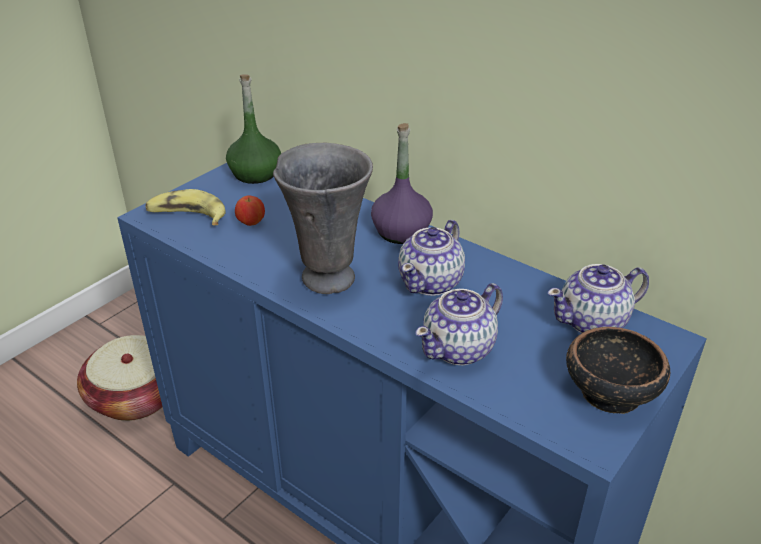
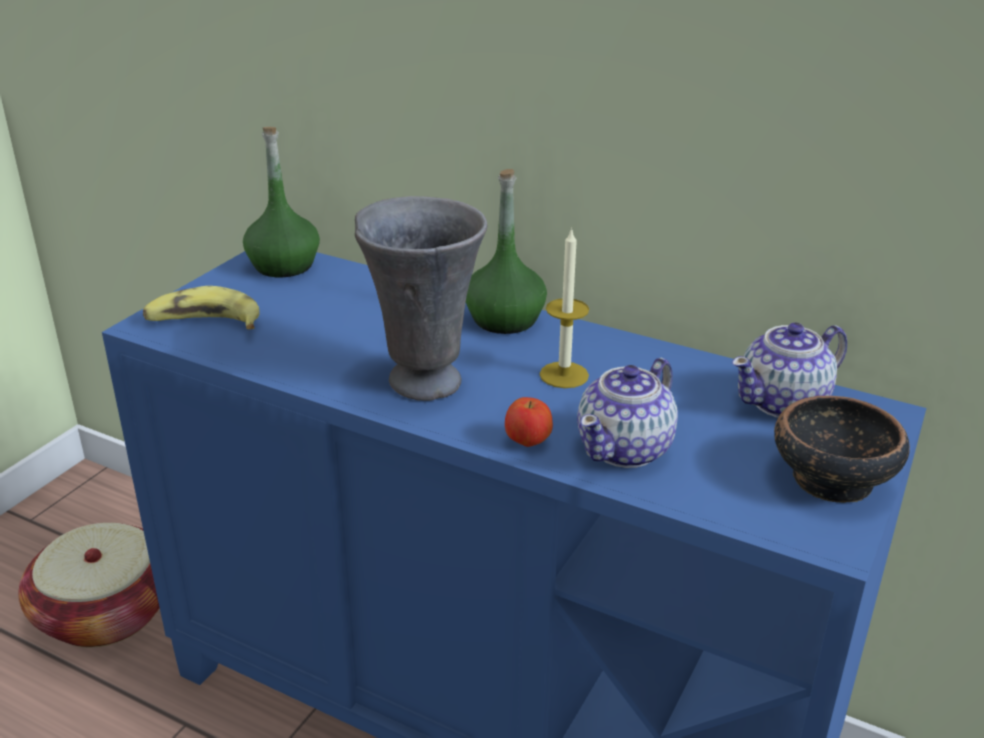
camera: 10 degrees left, 5 degrees down
apple [235,196,265,226] -> apple moved to [505,397,553,447]
purple bottle [371,123,433,244] -> green bottle [466,169,547,334]
teapot [398,220,465,296] -> candle [540,227,589,388]

